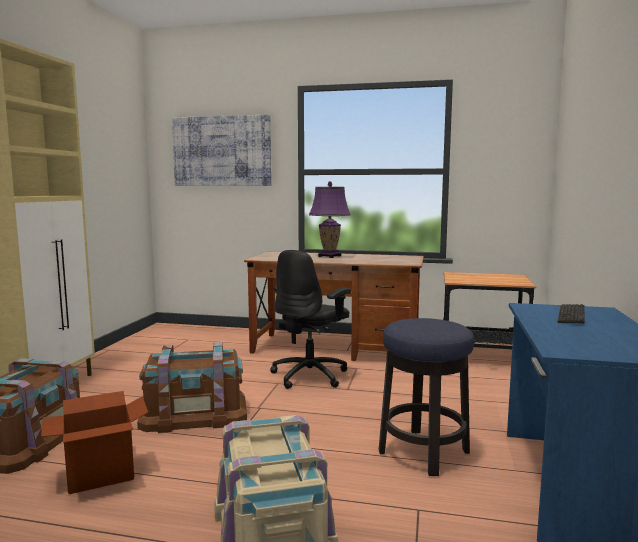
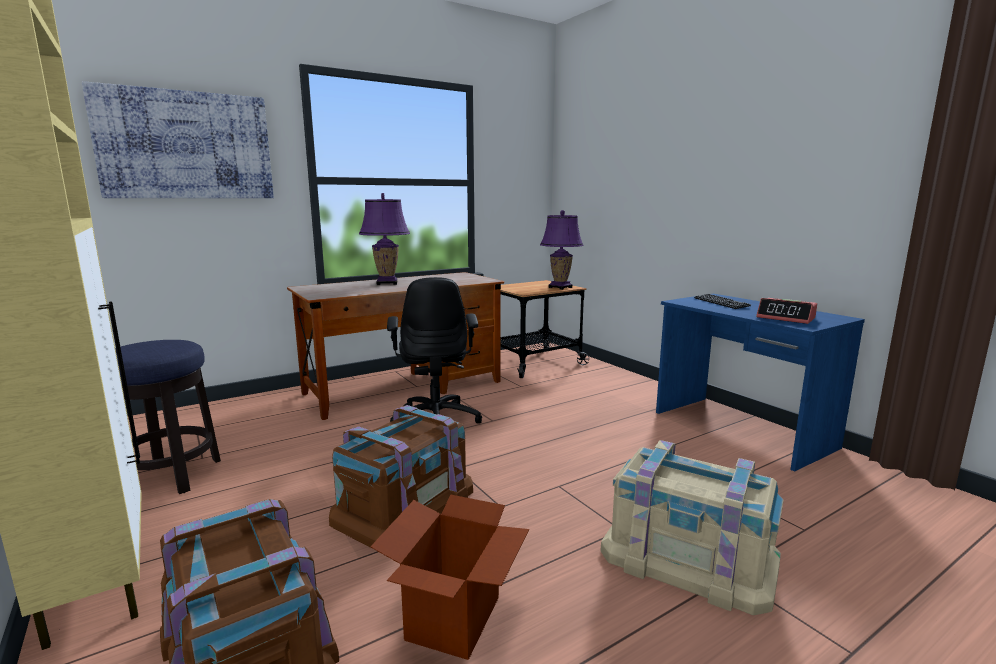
camera: 45 degrees left, 5 degrees up
stool [379,318,474,476] -> stool moved to [115,340,221,494]
none -> purple table lamp [540,210,583,290]
none -> alarm clock [756,298,817,324]

